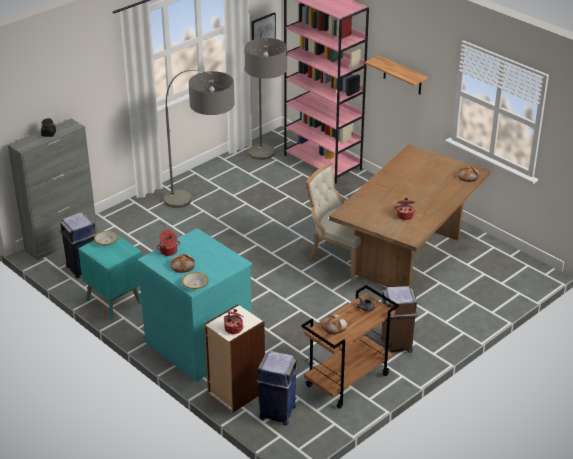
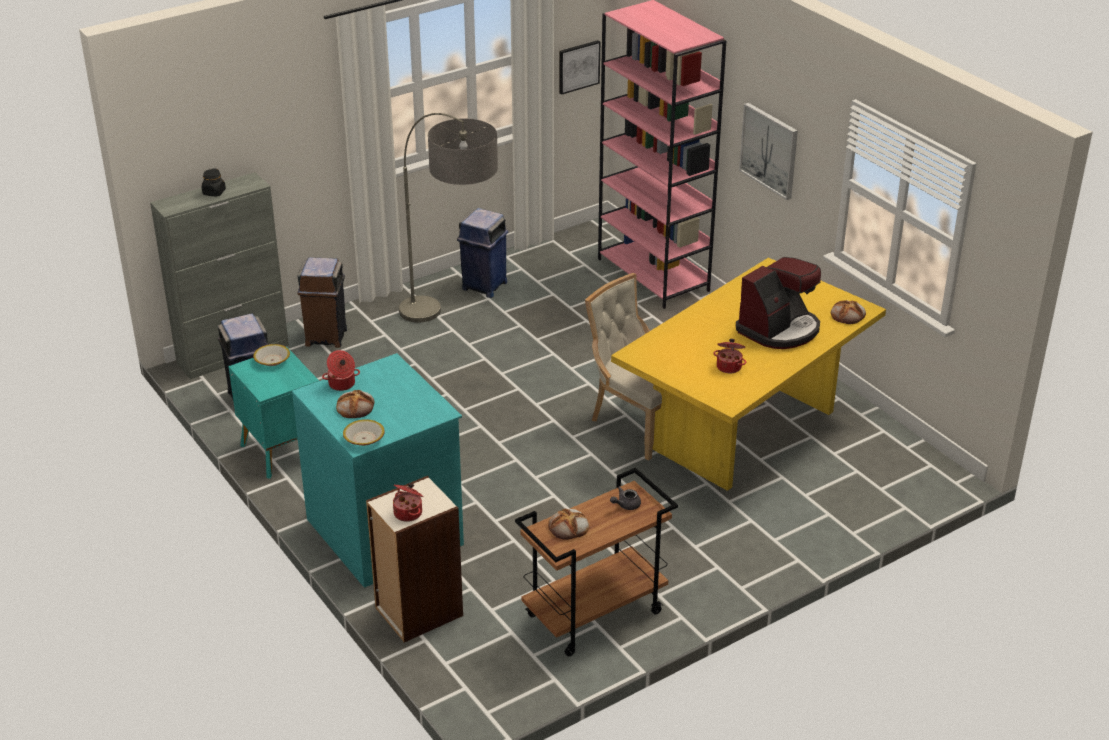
camera: 10 degrees right, 0 degrees up
floor lamp [244,31,287,160] -> none
blue trash can [257,351,298,425] -> blue trash can moved to [457,208,508,298]
brown dining table [329,144,490,288] -> yellow dining table [611,258,886,491]
shelf [365,56,429,95] -> picture [739,103,798,200]
brown trash can [381,286,417,353] -> brown trash can moved to [297,257,347,348]
none -> coffee machine [736,257,821,349]

